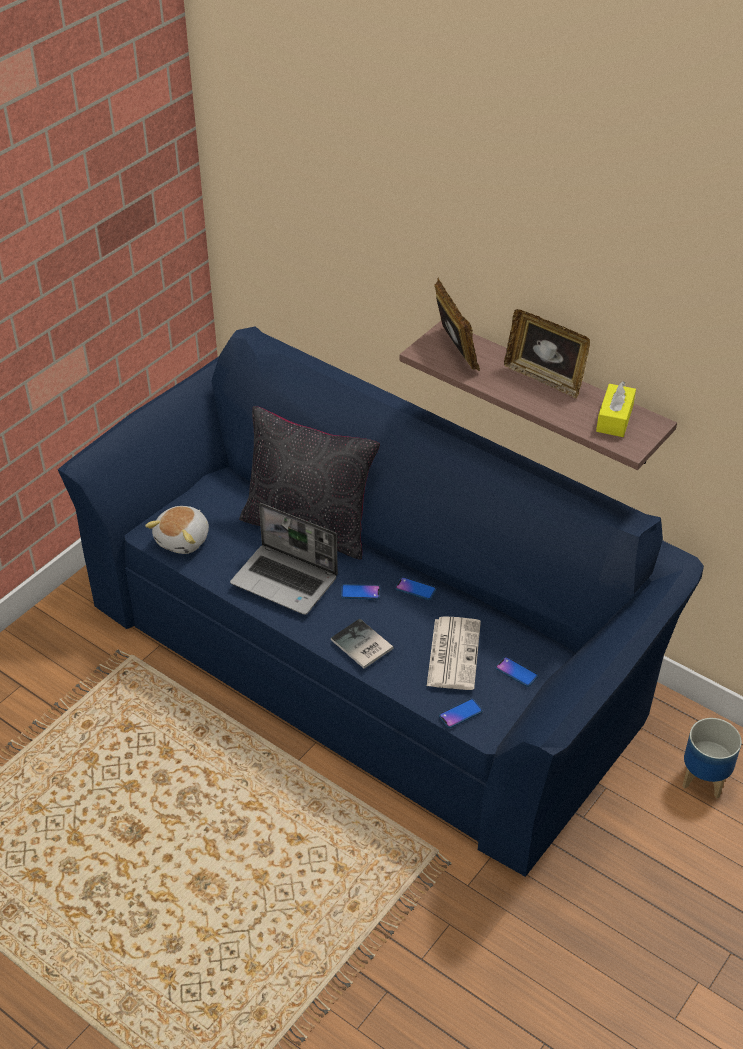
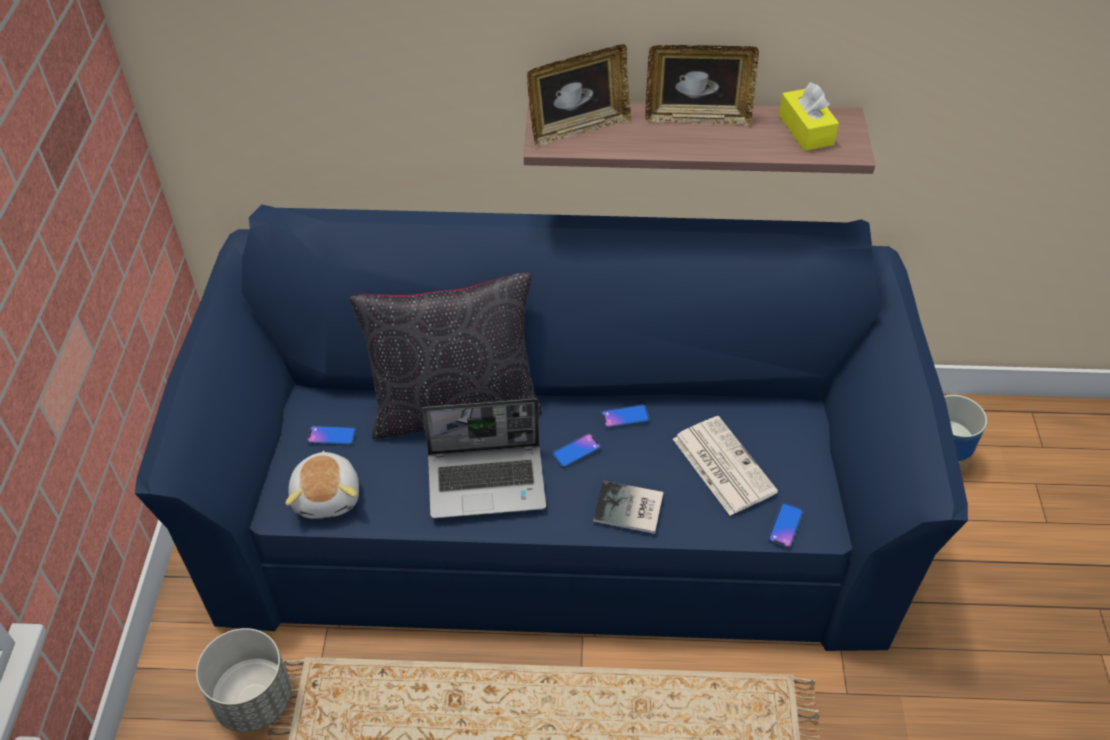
camera: 35 degrees left, 5 degrees up
picture frame [434,277,480,371] -> picture frame turned 120 degrees clockwise [527,44,632,146]
phone [496,657,538,687] -> phone moved to [307,425,356,446]
none -> grey planter [196,628,291,732]

